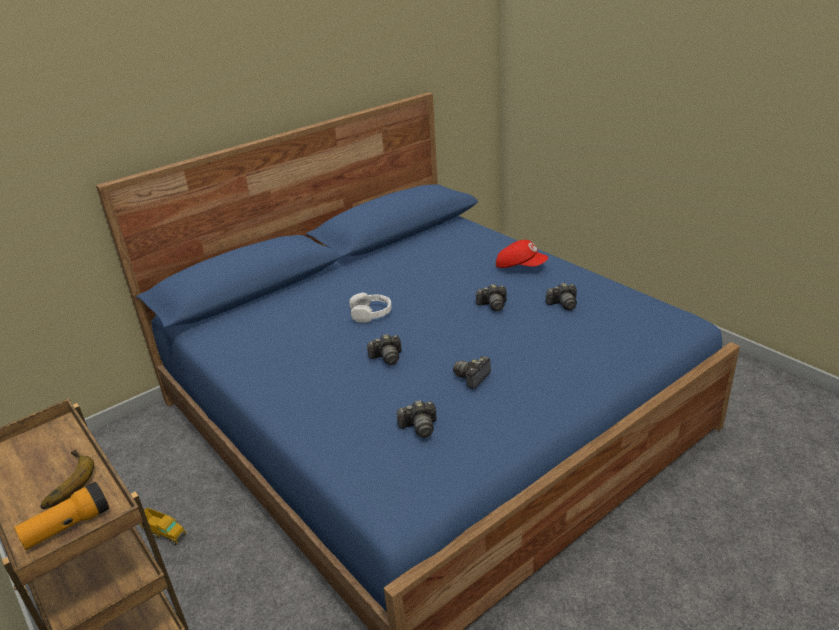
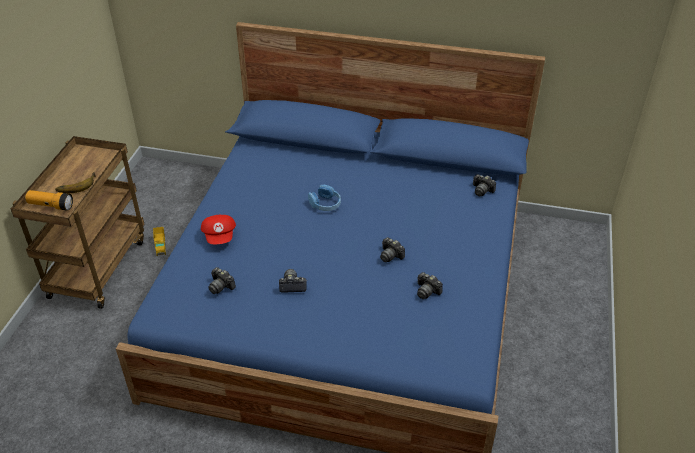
camera: 50 degrees right, 10 degrees up
white headphones [349,293,392,323] -> blue headphones [308,185,341,211]
camera [367,334,402,365] -> camera moved to [473,174,496,196]
red cap [496,240,548,268] -> red cap moved to [201,215,236,244]

